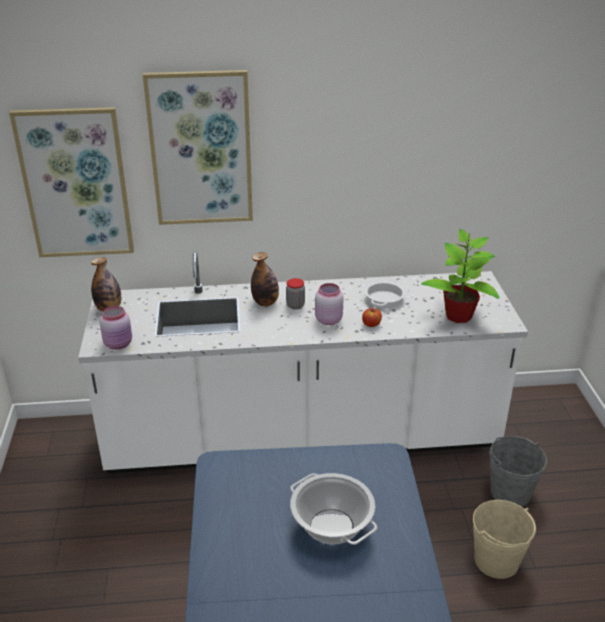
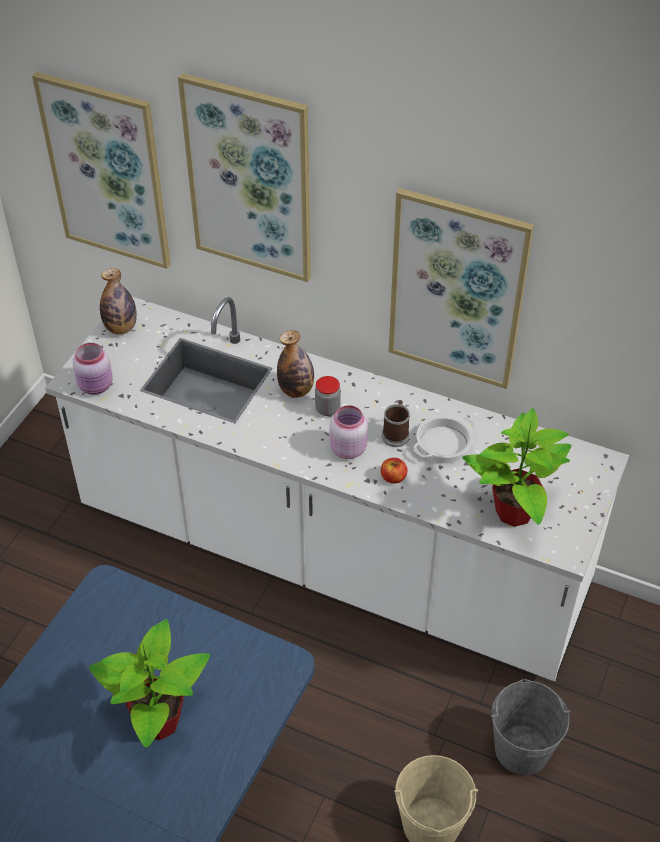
camera: 30 degrees right, 15 degrees up
cooking pot [290,473,378,545] -> potted plant [89,619,210,748]
none -> mug [382,400,410,447]
none -> picture [389,188,534,389]

